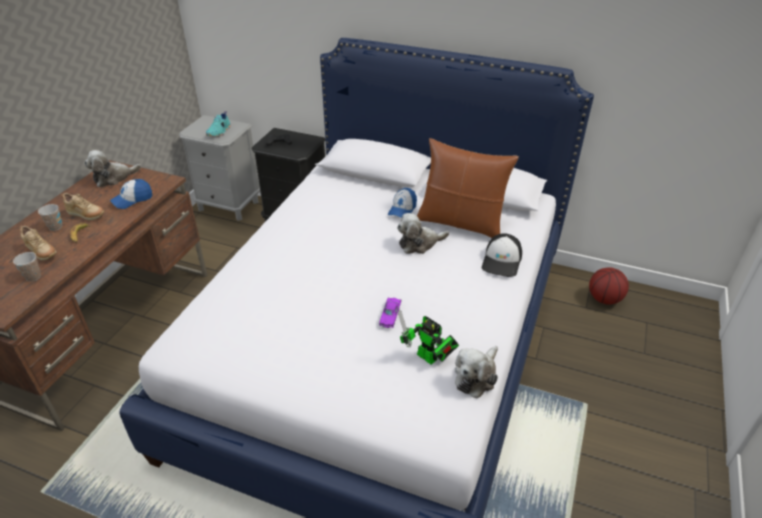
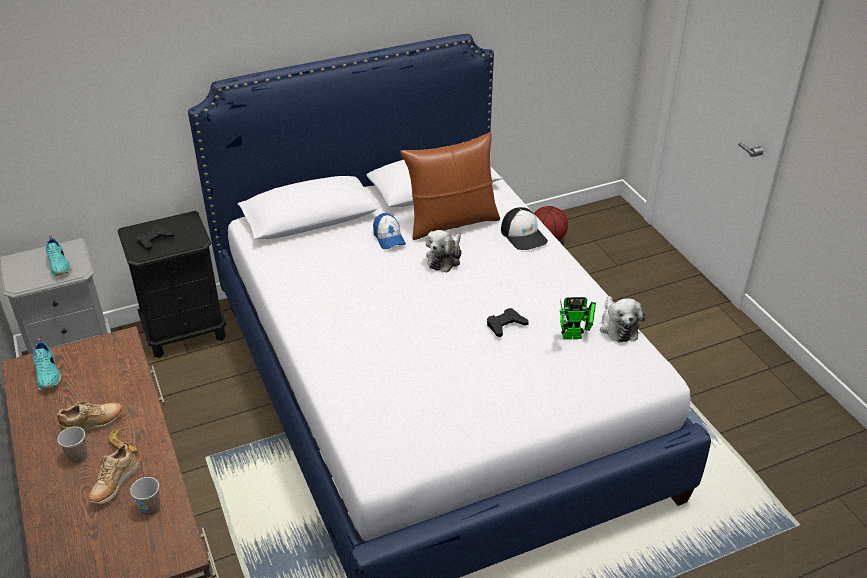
camera: 45 degrees left, 0 degrees up
beige shoe [19,226,57,260] -> beige shoe turned 120 degrees clockwise [88,442,139,504]
plush toy [84,150,141,187] -> turquoise shoe [32,338,61,390]
cap [110,179,152,209] -> none
purple toy car [379,298,401,328] -> black game controller [487,308,529,337]

